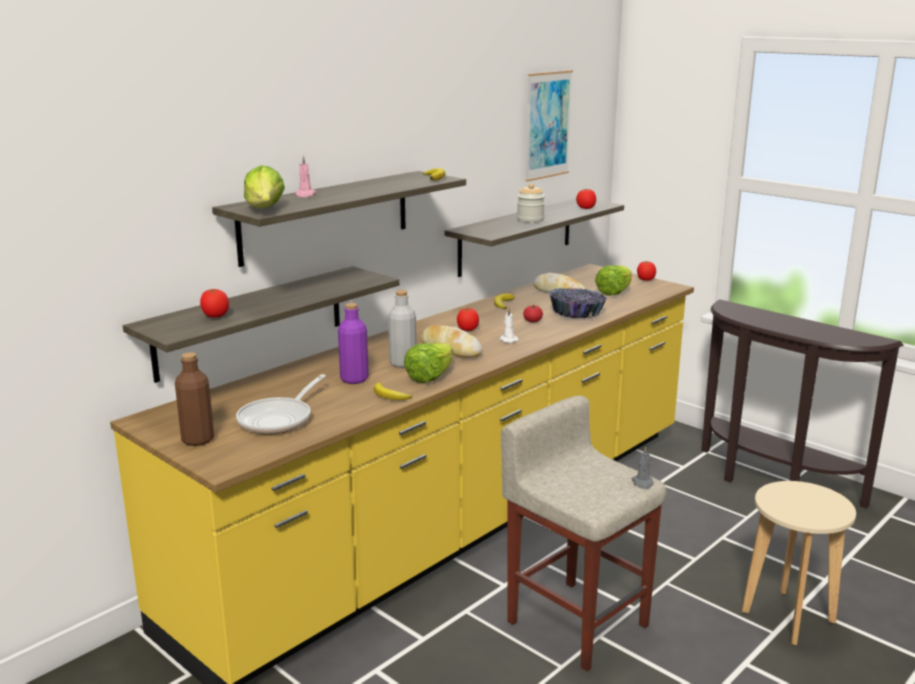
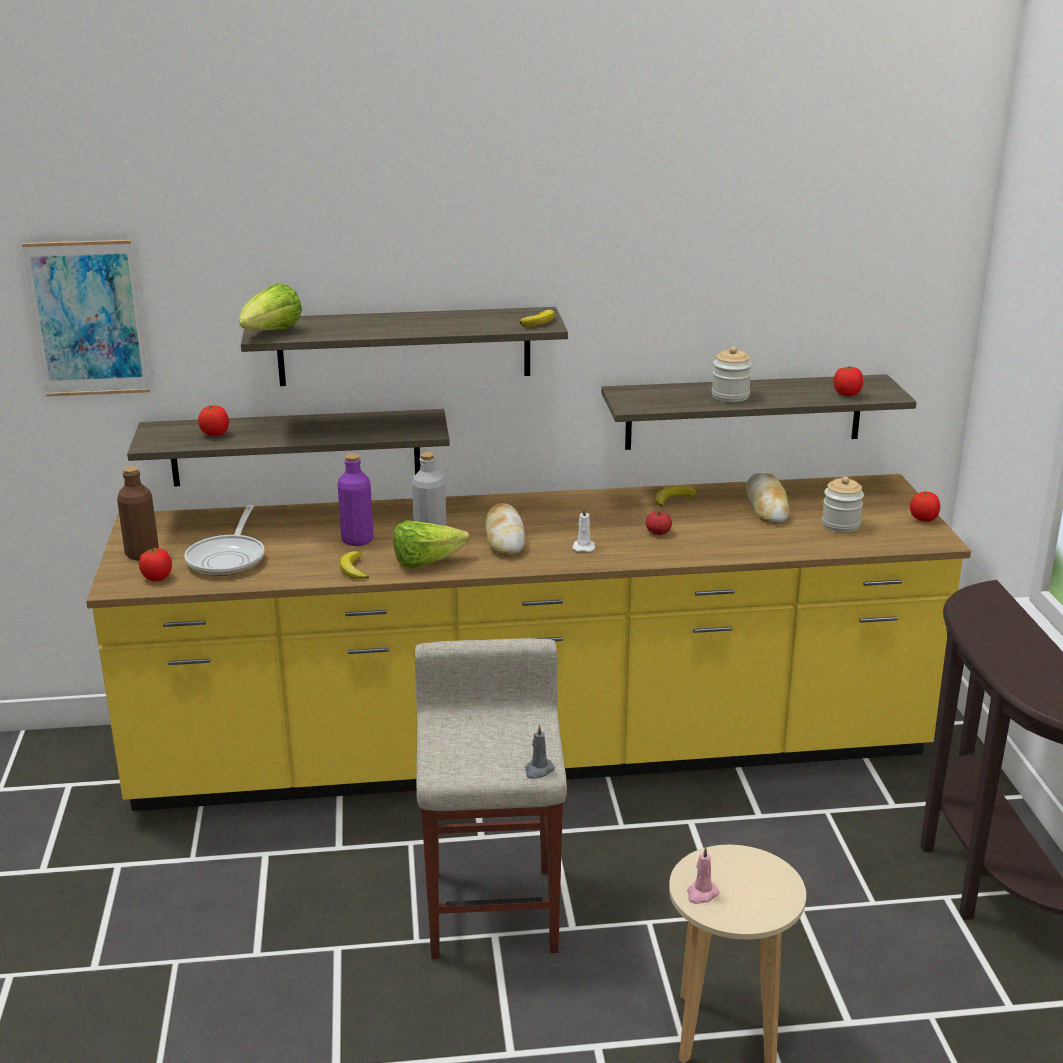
camera: 40 degrees right, 5 degrees up
frying pan [236,374,326,435] -> frying pan turned 60 degrees counterclockwise [185,505,264,576]
pink candle [296,155,316,197] -> pink candle moved to [687,846,720,904]
tomato [457,308,479,331] -> tomato moved to [139,547,172,581]
picture [525,70,573,182] -> picture moved to [22,240,150,397]
bowl [549,288,607,318] -> none
lettuce [595,265,632,296] -> jar [822,476,864,532]

